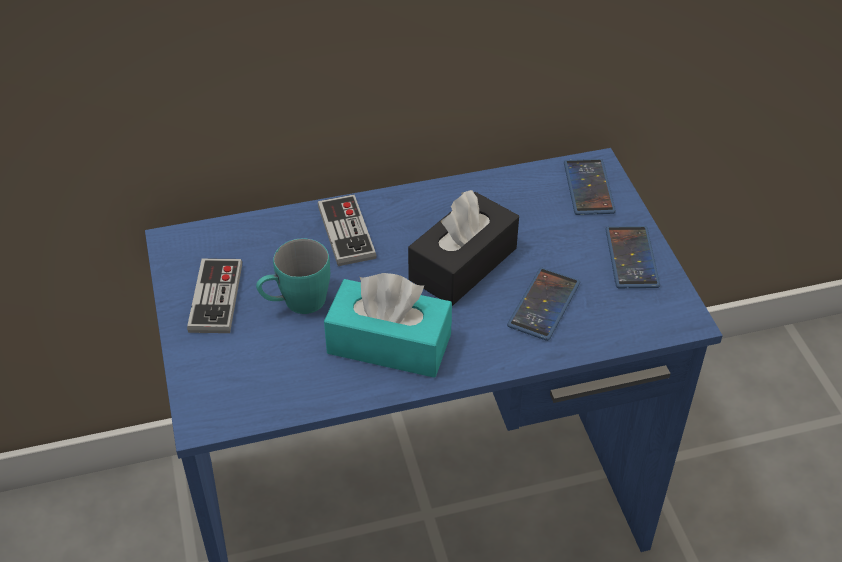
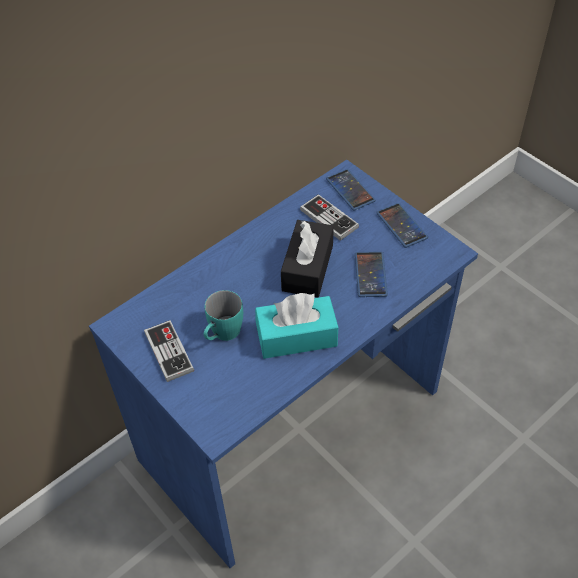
camera: 25 degrees left, 5 degrees up
game controller [318,194,376,266] -> game controller moved to [300,194,359,241]

